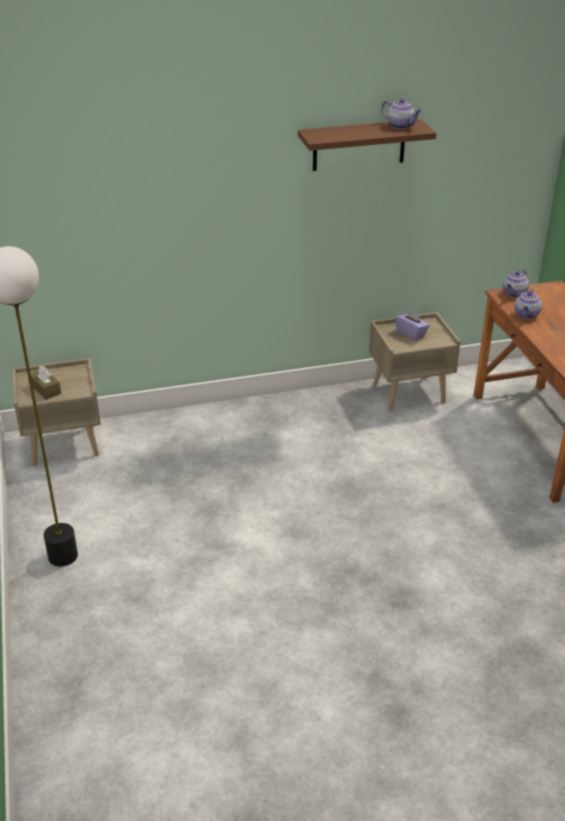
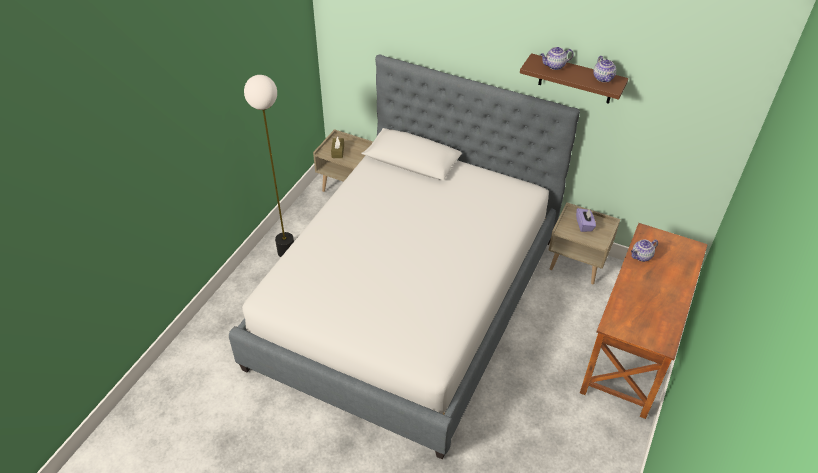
camera: 40 degrees right, 10 degrees up
teapot [503,269,529,298] -> teapot moved to [540,47,573,70]
none -> bed [229,55,580,459]

